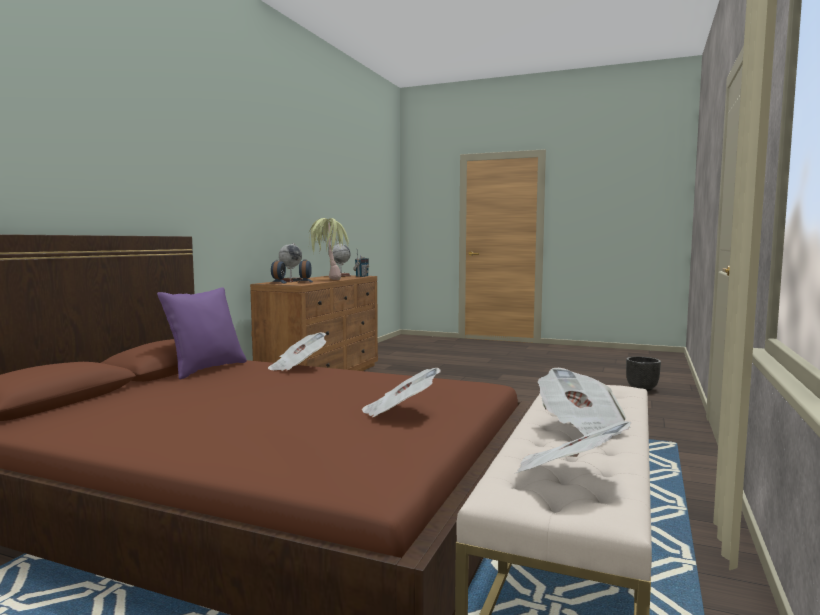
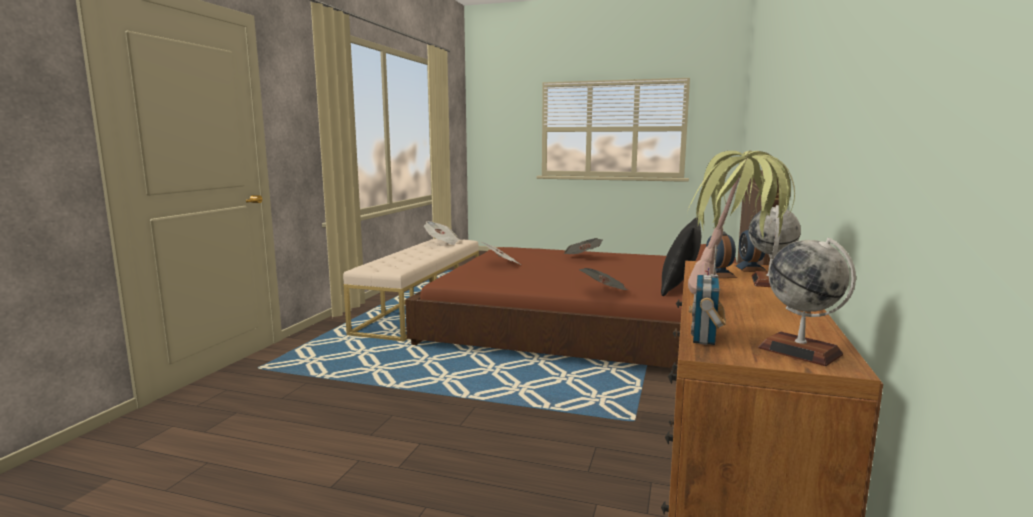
camera: 175 degrees right, 5 degrees up
purple pillow [157,287,247,380] -> black pillow [661,217,701,296]
newspaper [538,368,630,443] -> newspaper moved to [564,238,603,254]
black planter [626,357,661,391] -> none

